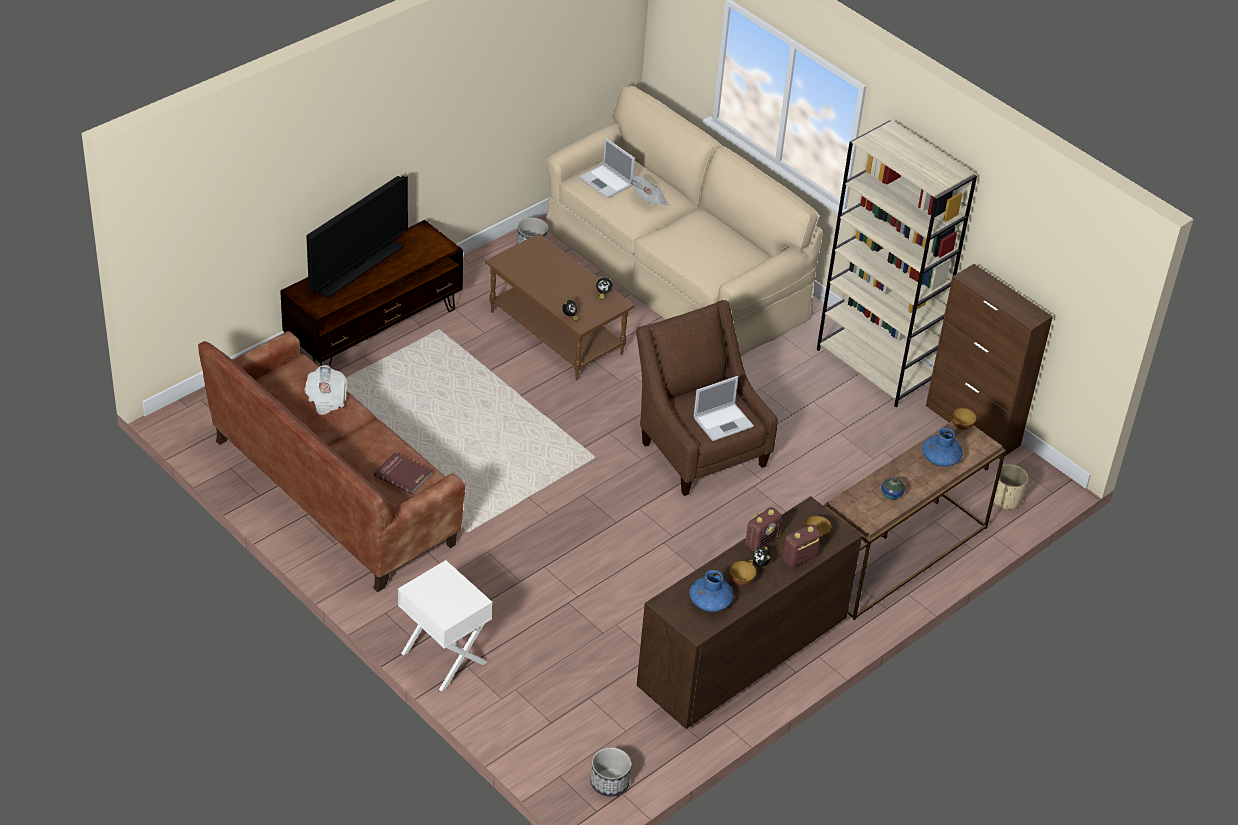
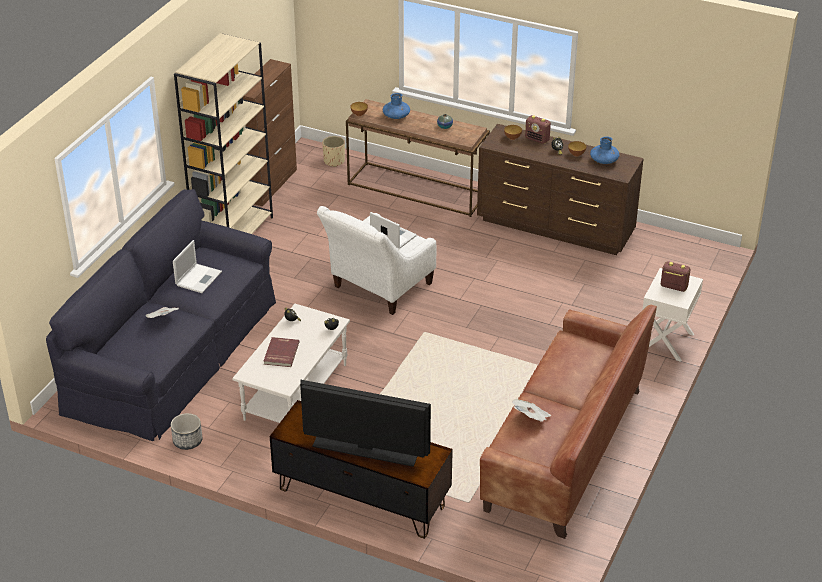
camera: 110 degrees left, 5 degrees down
red book [374,452,432,495] -> red book moved to [264,337,300,367]
brown coffee table [485,233,635,380] -> white coffee table [232,304,350,423]
beige sofa [545,86,823,355] -> black sofa [46,189,276,441]
laptop [579,138,635,199] -> laptop moved to [173,240,222,293]
planter [590,747,631,797] -> none
brown armchair [636,300,778,496] -> white armchair [317,206,436,315]
radio [745,507,782,551] -> radio moved to [661,261,691,292]

